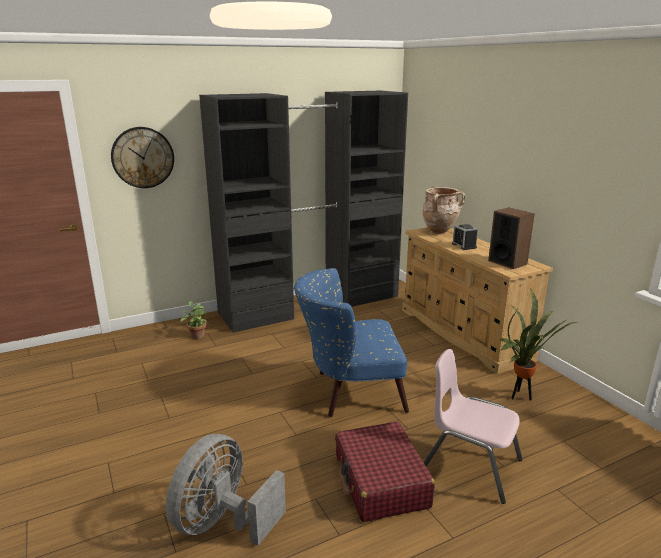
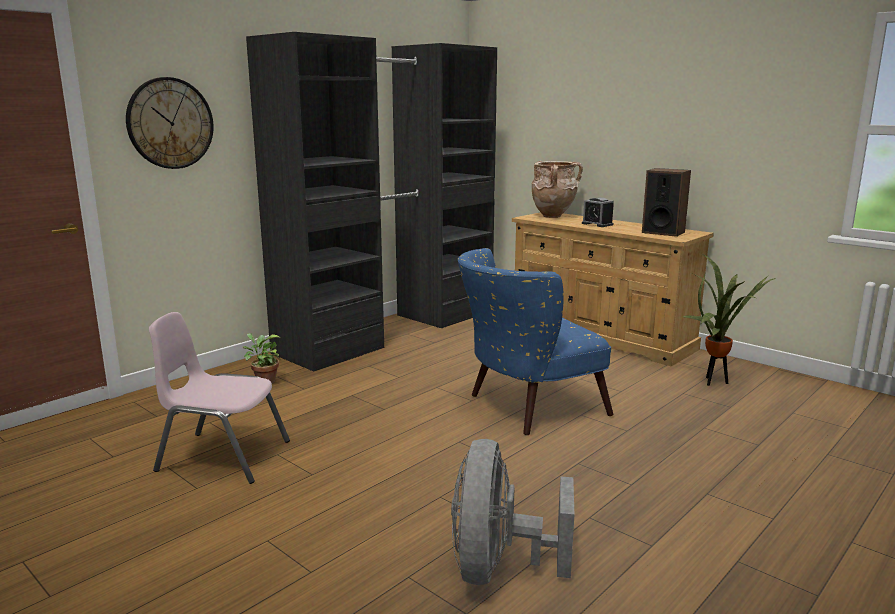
camera: 20 degrees left, 5 degrees down
red suitcase [335,422,435,522] -> none
pink chair [423,349,522,504] -> pink chair moved to [149,312,290,484]

